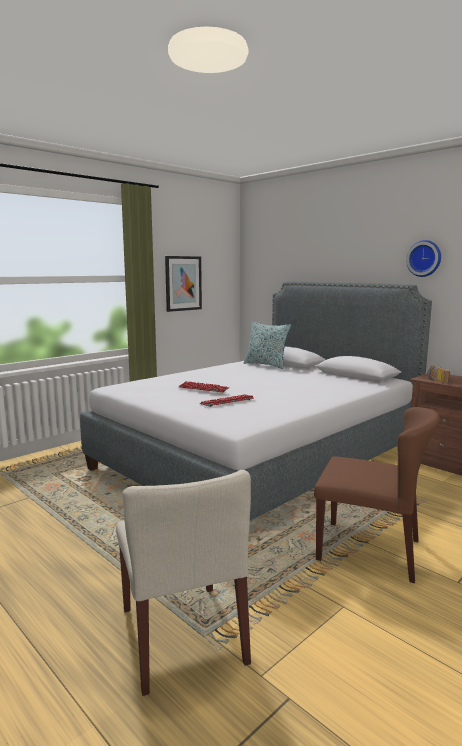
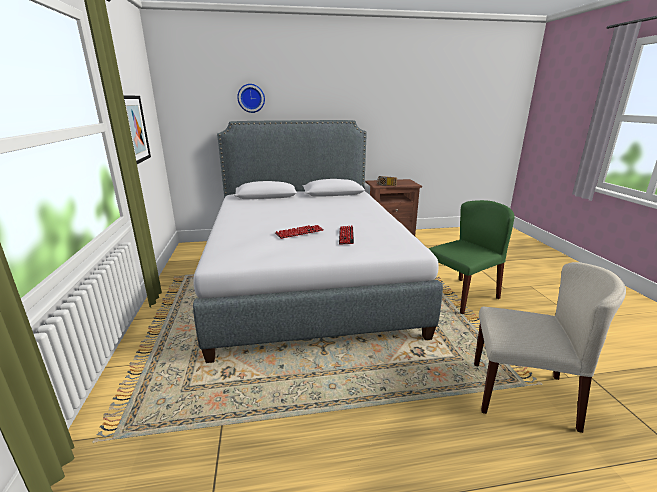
camera: 55 degrees left, 10 degrees up
pillow [244,322,291,369] -> none
brown chair [314,407,440,583] -> green chair [428,200,515,314]
wall clock [406,240,441,277] -> wall clock moved to [237,84,265,113]

